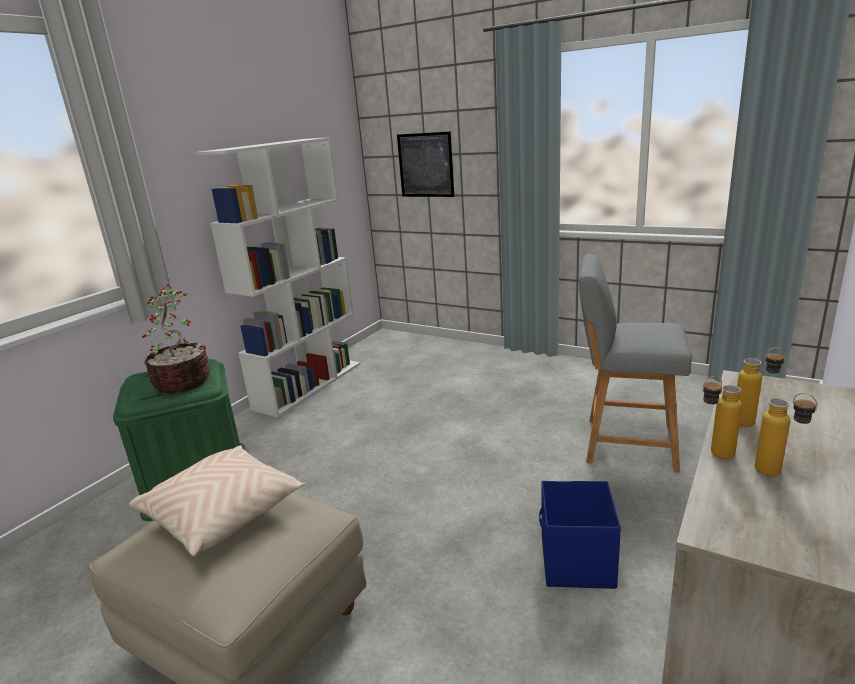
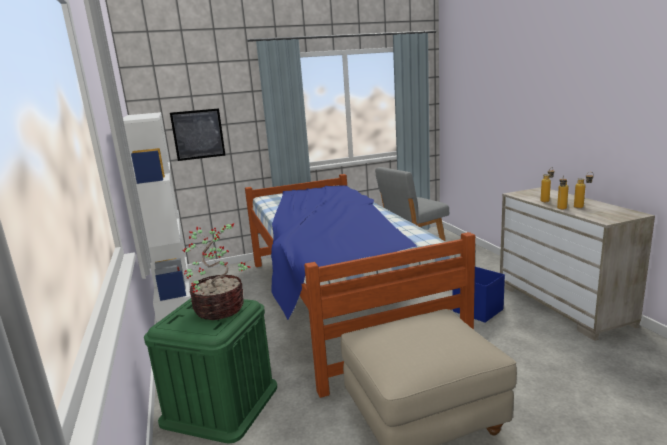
camera: 50 degrees left, 5 degrees down
beige pillow [129,445,305,556] -> none
none -> bed [245,174,475,398]

